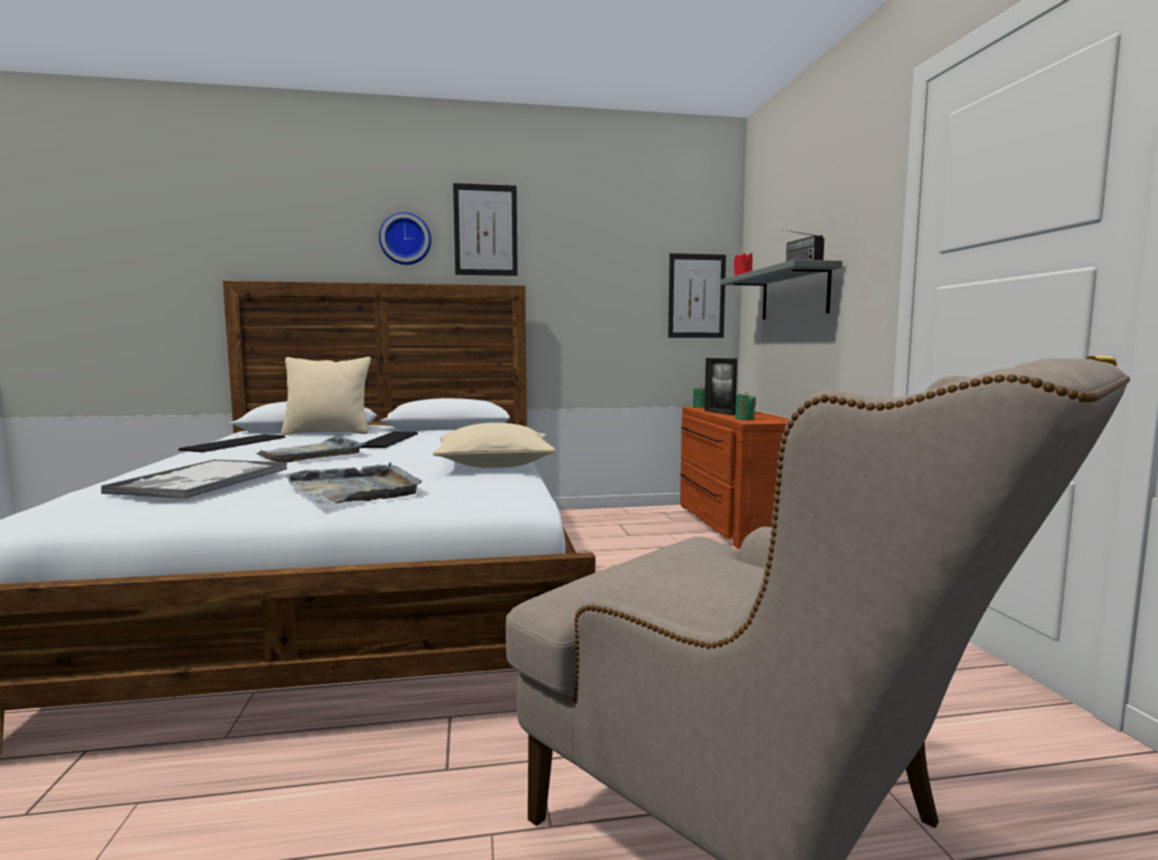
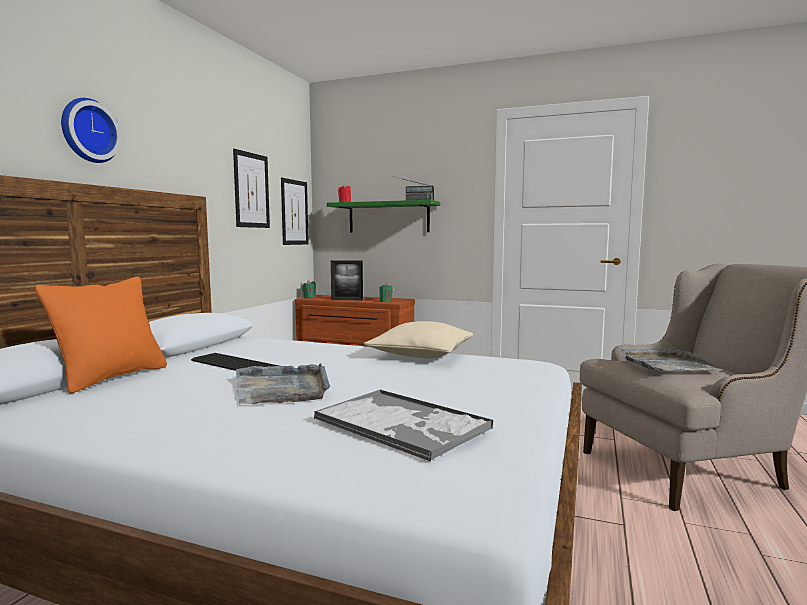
camera: 60 degrees left, 0 degrees up
keyboard [178,434,285,452] -> none
beige pillow [281,357,371,435] -> orange pillow [35,277,167,394]
grey tray [285,462,422,504] -> grey tray moved to [620,348,721,371]
picture [453,183,518,276] -> picture moved to [233,149,270,228]
grey shelf [720,259,842,320] -> green shelf [327,200,440,232]

